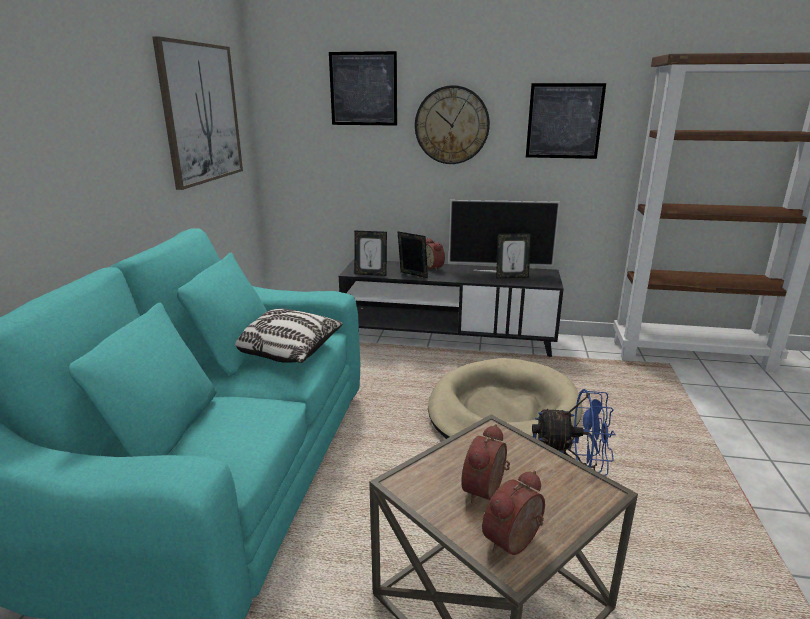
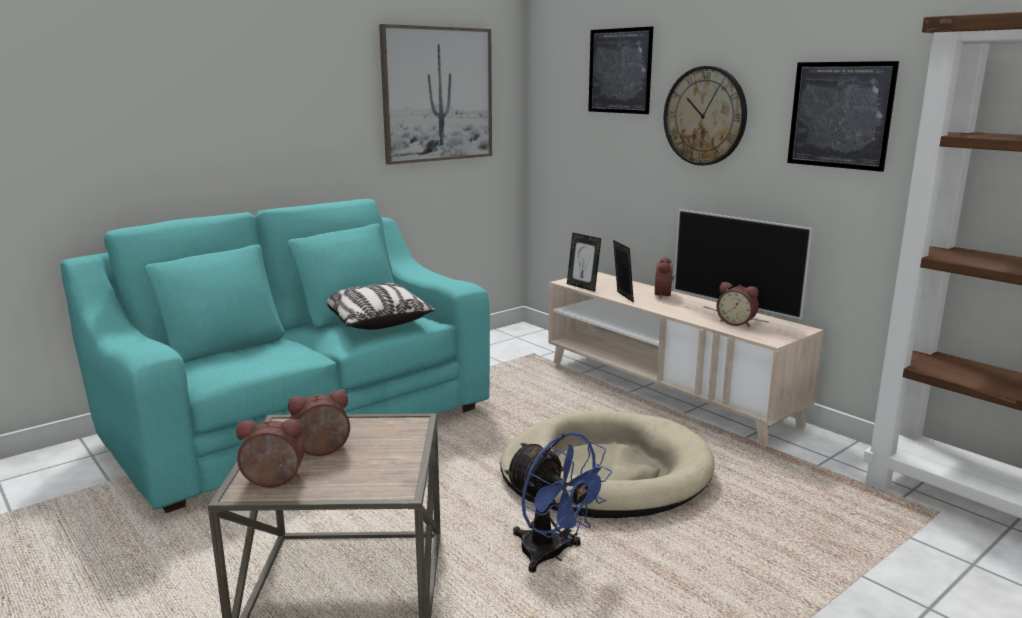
camera: 40 degrees right, 5 degrees down
black tv stand [339,259,564,357] -> beige tv stand [548,272,824,447]
picture frame [496,233,531,278] -> alarm clock [716,282,759,327]

